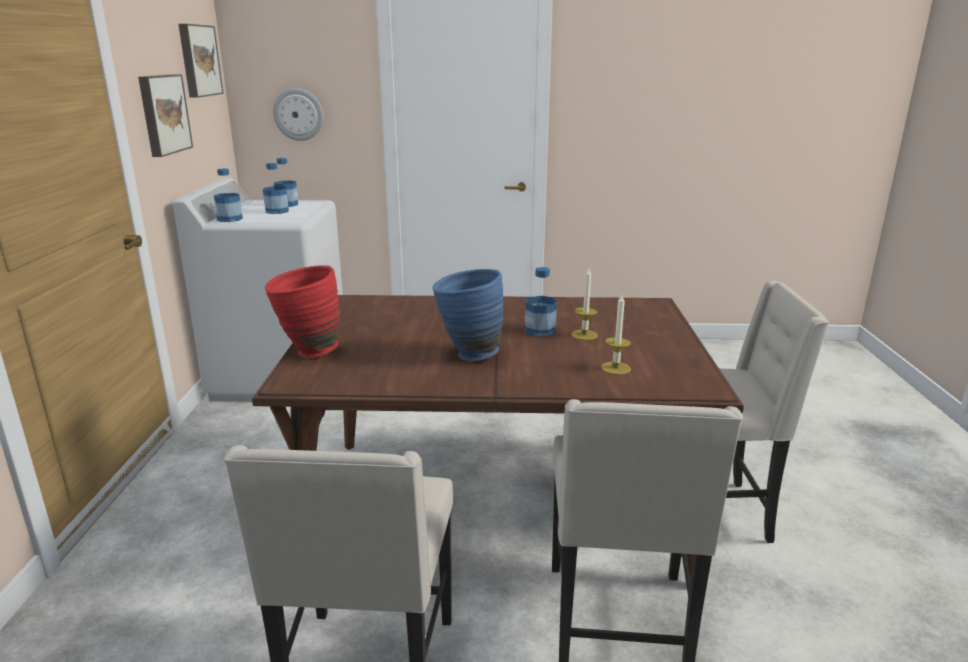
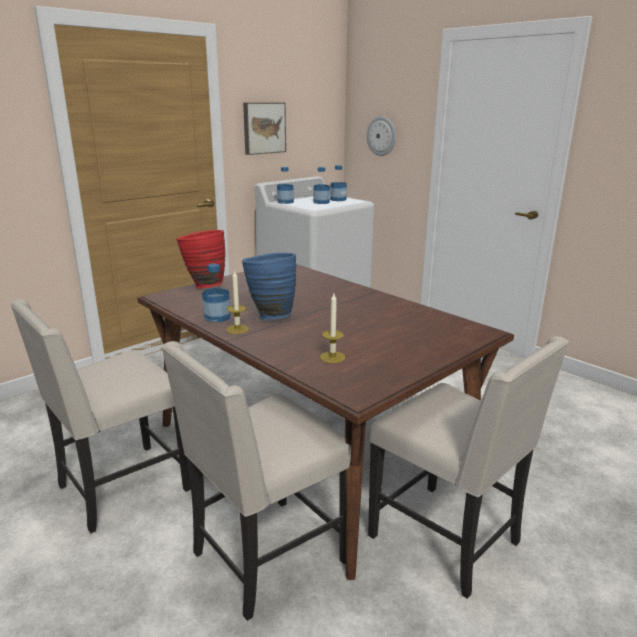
camera: 45 degrees right, 0 degrees up
picture [178,24,224,98] -> none
bottle [525,267,557,337] -> bottle moved to [202,264,230,322]
candle [571,268,598,340] -> candle moved to [226,270,249,334]

